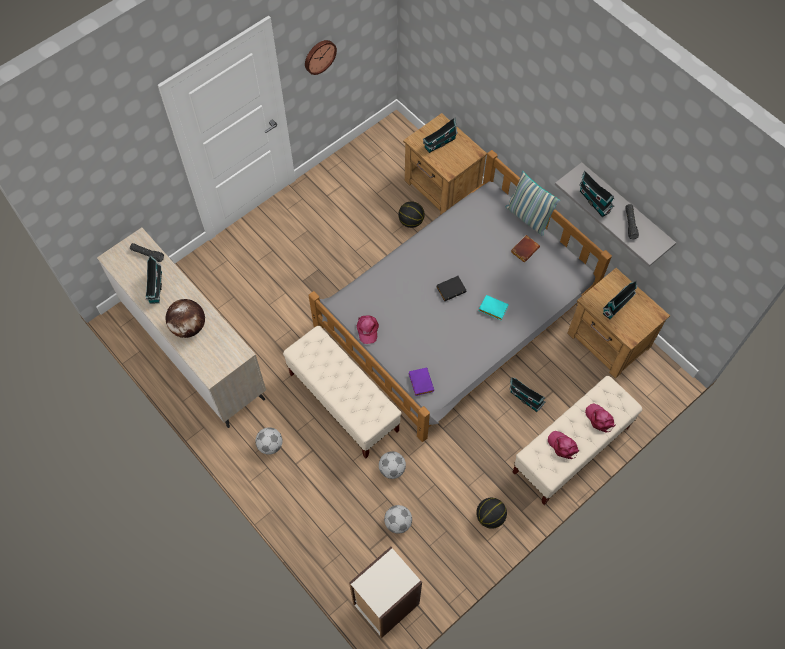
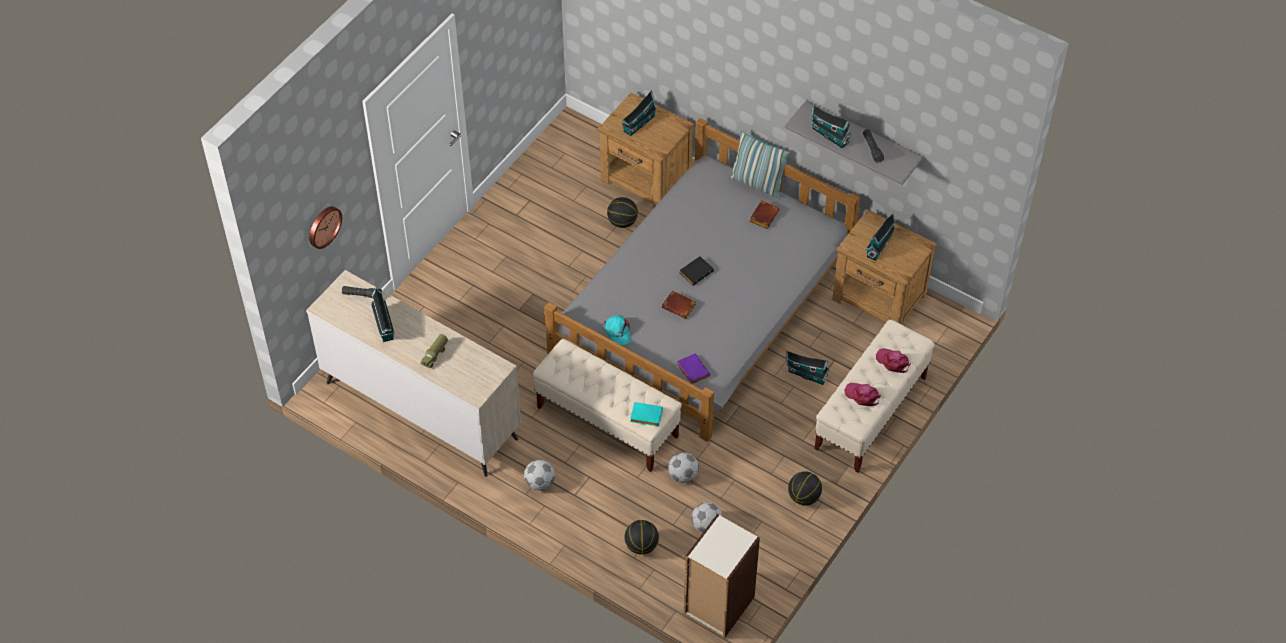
camera: 15 degrees left, 10 degrees down
globe [166,299,205,338] -> toy truck [420,334,448,368]
wall clock [305,40,337,75] -> wall clock moved to [309,206,342,249]
pink cap [357,315,379,344] -> turquoise cap [604,315,631,346]
turquoise book [479,295,509,320] -> turquoise book moved to [630,402,663,426]
none -> basketball [625,520,659,555]
none -> brown book [661,290,696,319]

